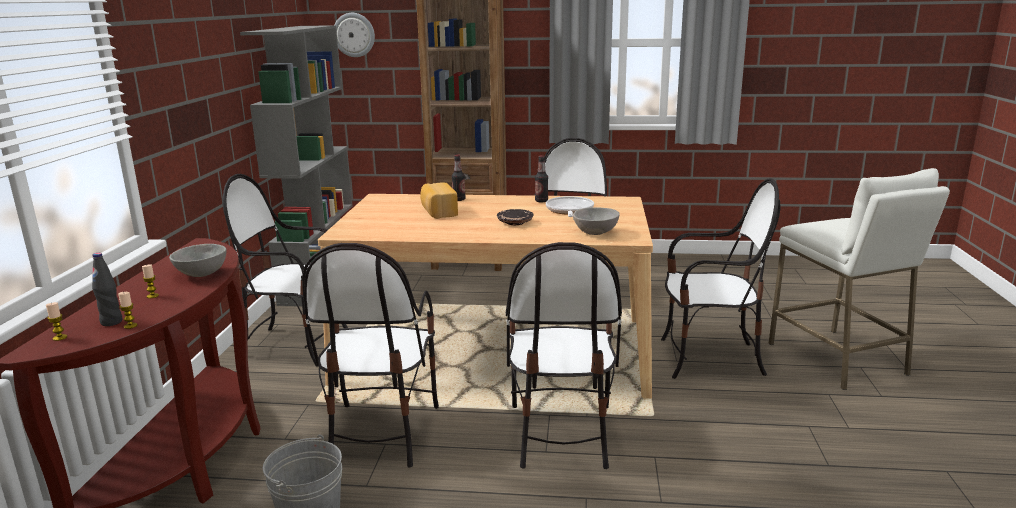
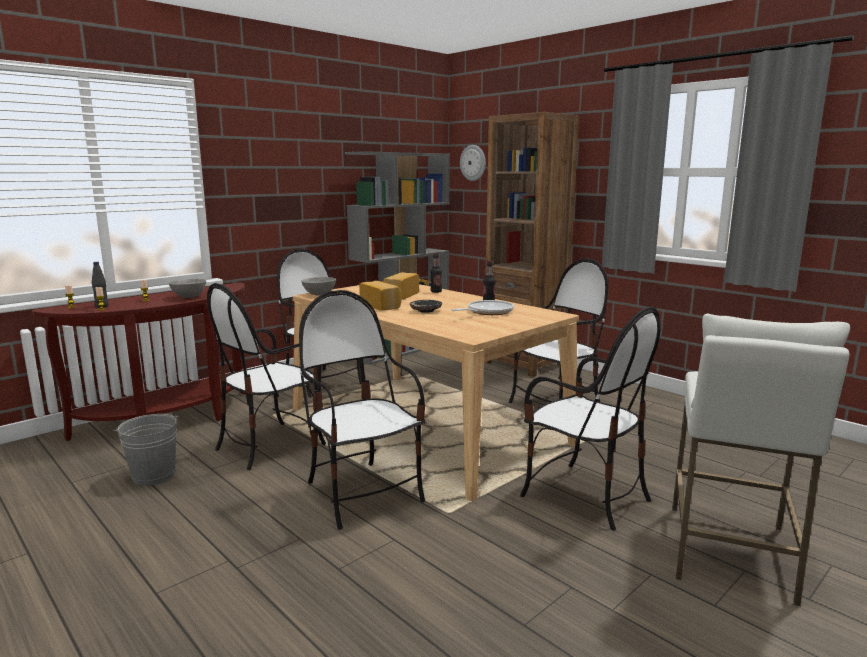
camera: 40 degrees right, 5 degrees down
chair [506,242,622,469] -> chair turned 105 degrees clockwise [299,290,425,530]
grey bowl [573,207,620,235] -> grey bowl moved to [301,277,336,295]
none -> bread [359,281,402,311]

